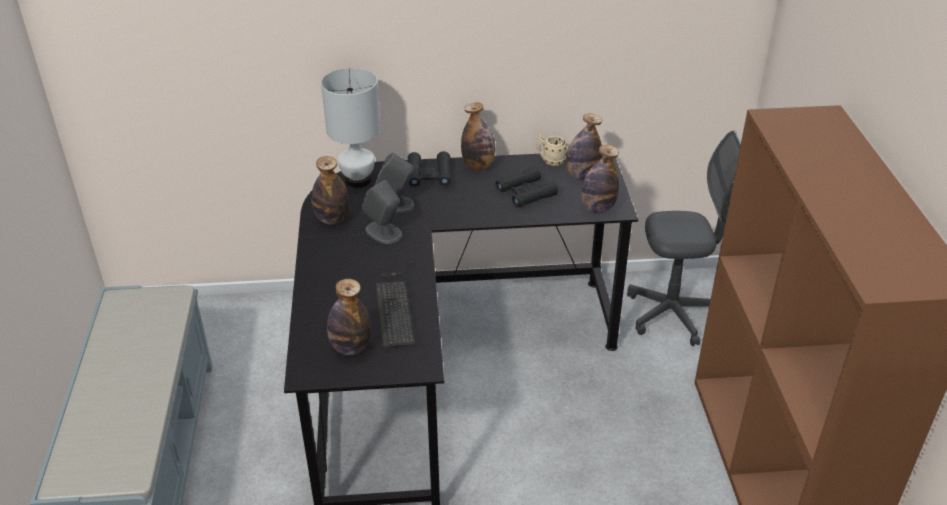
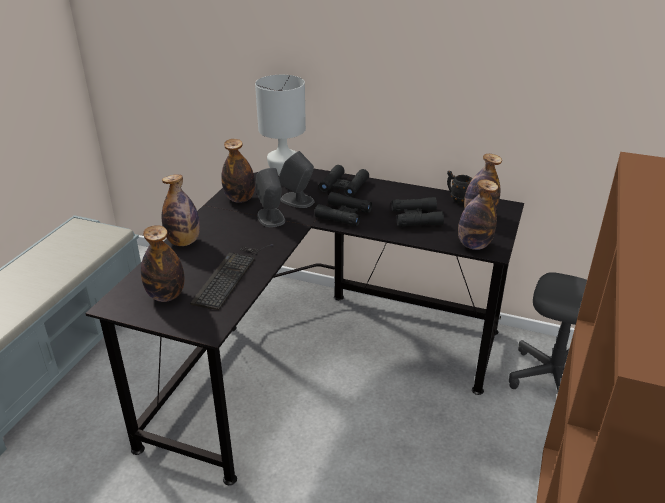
camera: 25 degrees right, 5 degrees down
bottle [461,103,495,170] -> bottle moved to [162,174,200,246]
beige mug [536,135,567,166] -> black mug [447,171,472,203]
none -> black binoculars [315,192,372,226]

